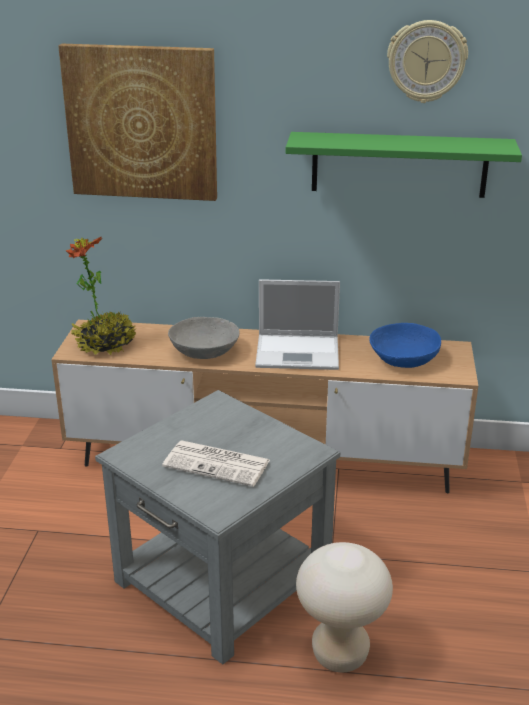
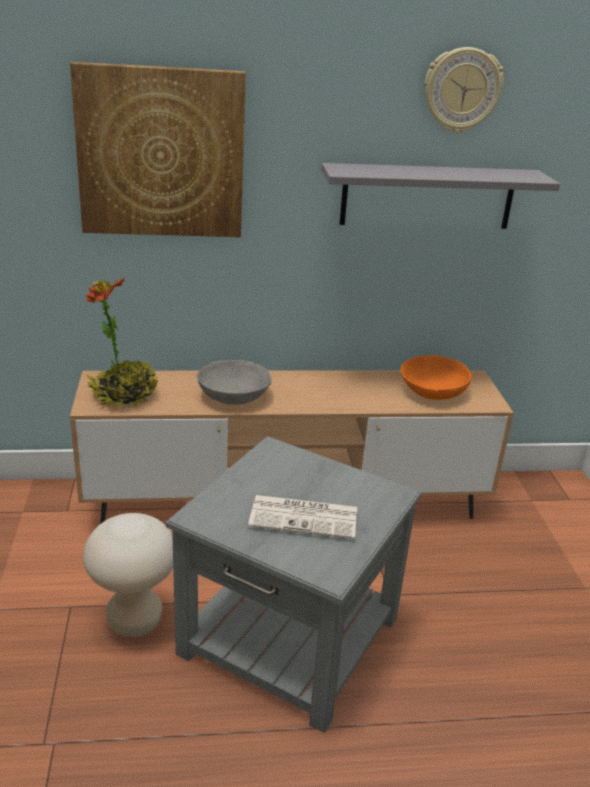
camera: 15 degrees left, 0 degrees up
laptop [255,279,340,370] -> none
green shelf [286,132,522,198] -> grey shelf [321,163,560,229]
beige stool [296,542,393,672] -> beige stool moved to [83,513,173,637]
blue bowl [369,323,441,368] -> orange bowl [400,355,471,400]

